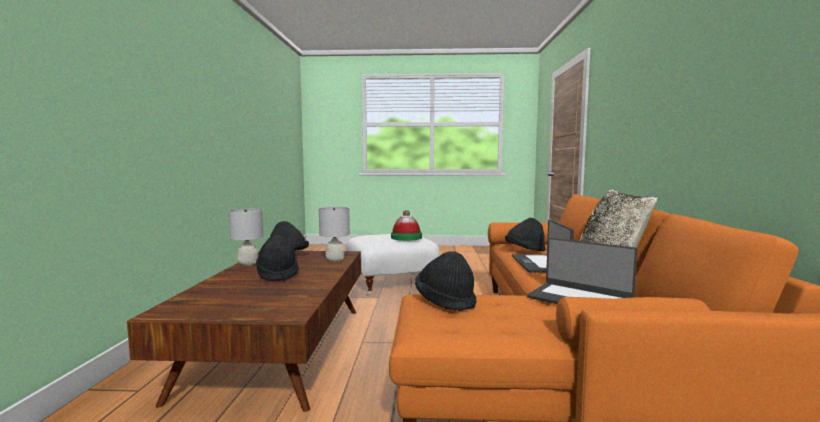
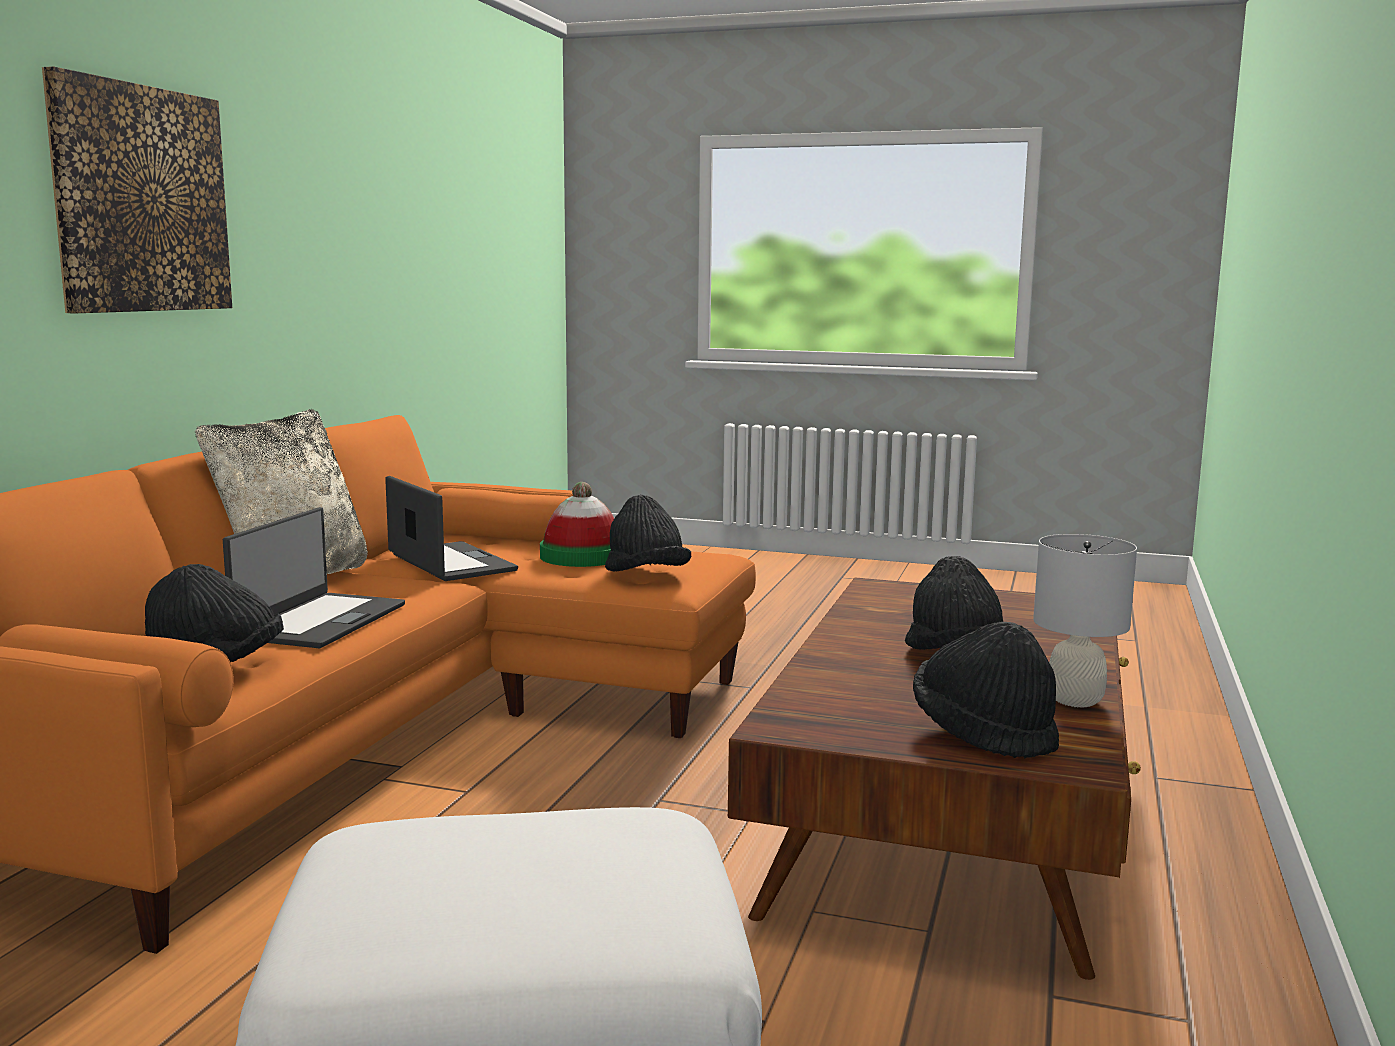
camera: 165 degrees left, 5 degrees up
grey table lamp [319,207,350,262] -> none
hat [391,210,422,241] -> hat moved to [540,482,614,567]
none -> picture [42,66,232,313]

